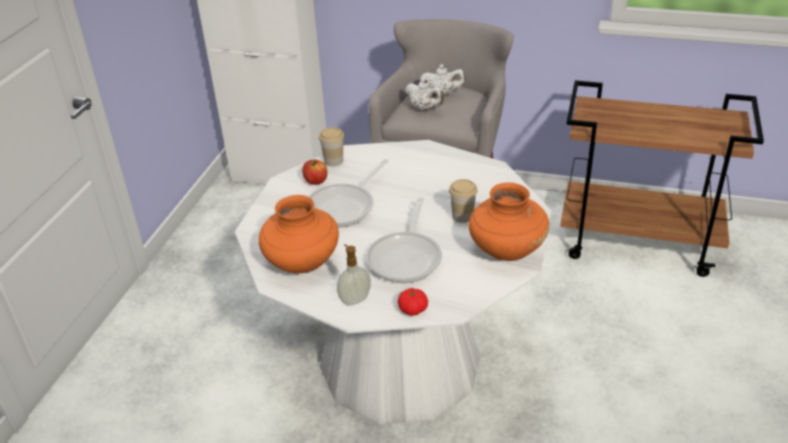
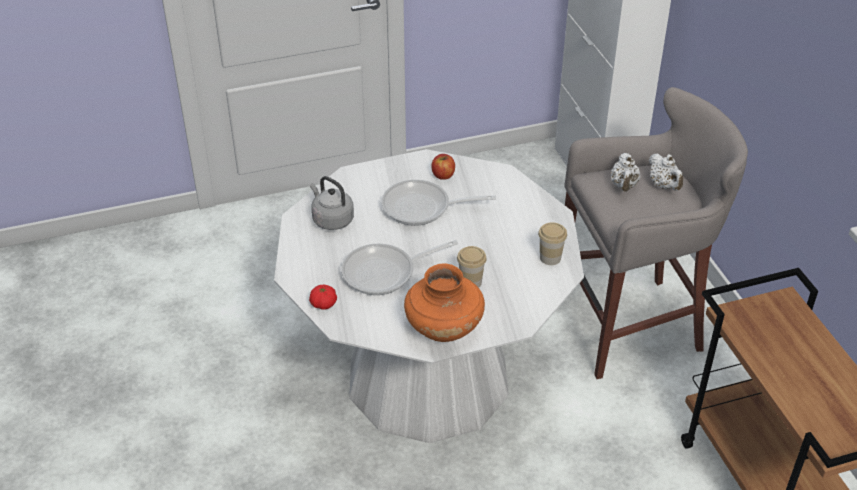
camera: 55 degrees right, 5 degrees up
orange vase [259,195,339,273] -> grey kettle [310,176,354,230]
cup [319,127,344,166] -> cup moved to [538,222,567,265]
soap dispenser [337,244,371,306] -> none

